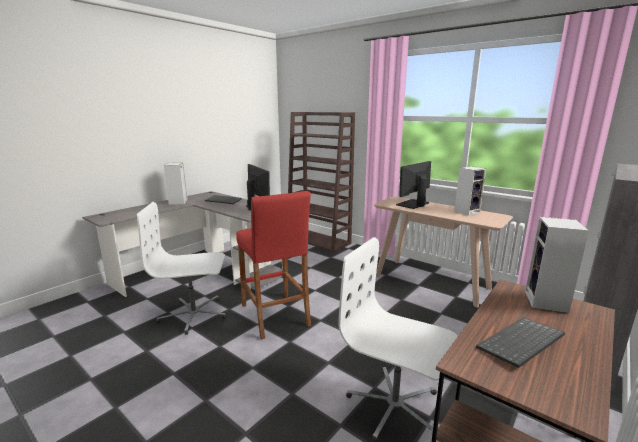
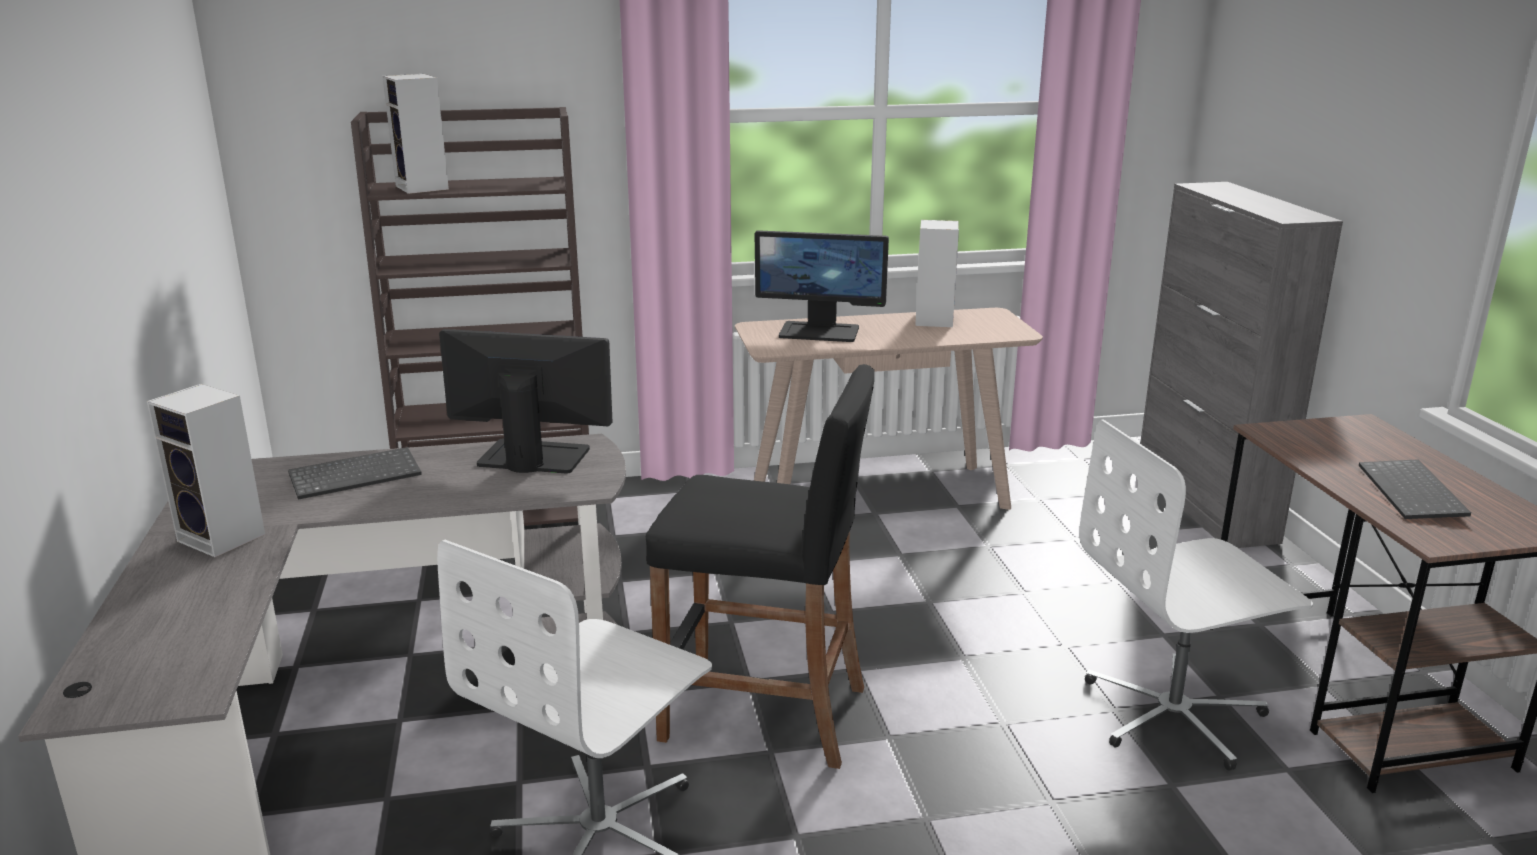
camera: 50 degrees left, 5 degrees up
red stool [236,191,311,340] -> black stool [646,364,874,769]
monitor [396,161,431,209] -> monitor turned 75 degrees counterclockwise [755,230,889,342]
speaker [525,217,589,313] -> speaker moved to [383,74,449,194]

